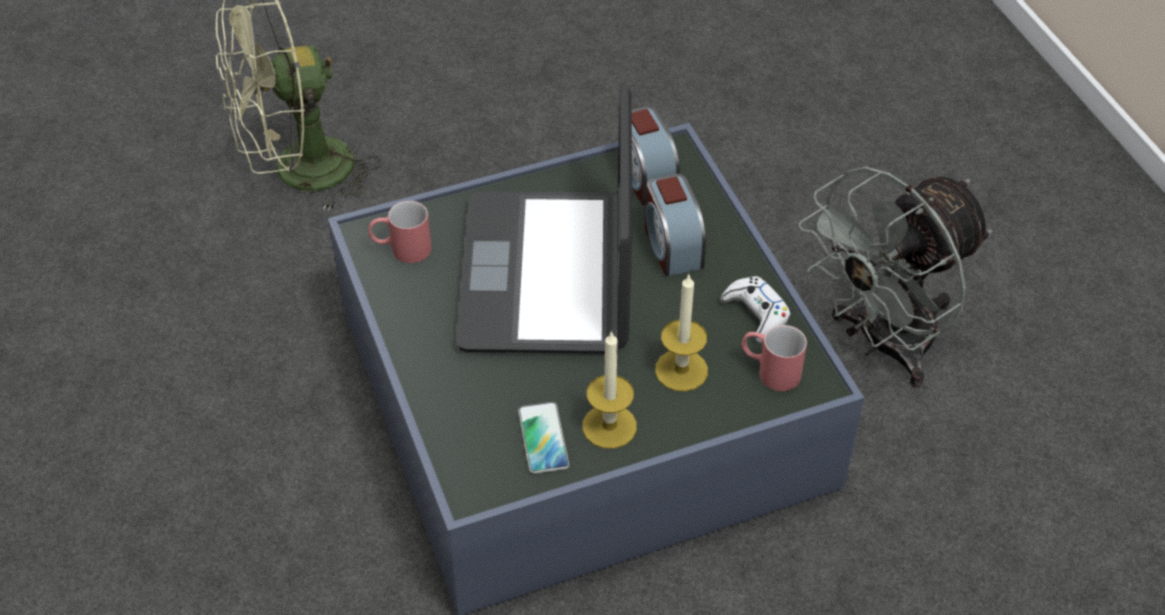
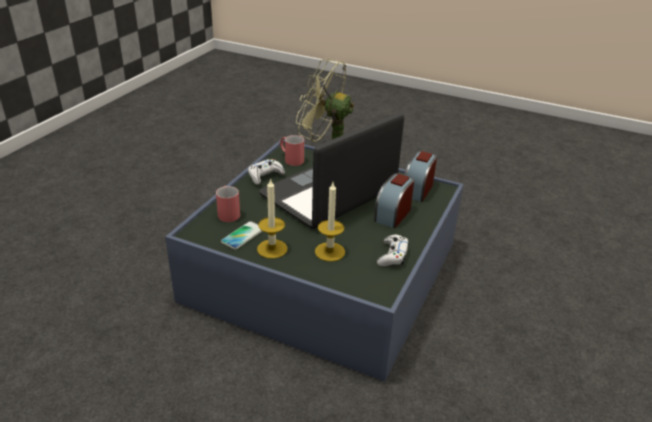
camera: 45 degrees right, 15 degrees down
red mug [741,325,807,391] -> red mug moved to [216,186,240,222]
grey fan [799,167,993,387] -> none
none -> white game controller [248,159,285,185]

